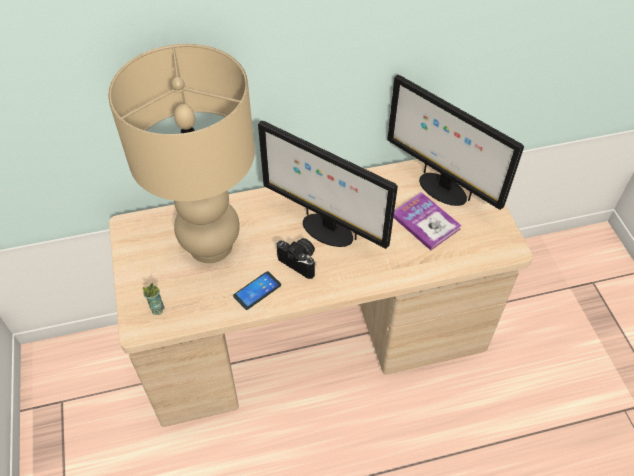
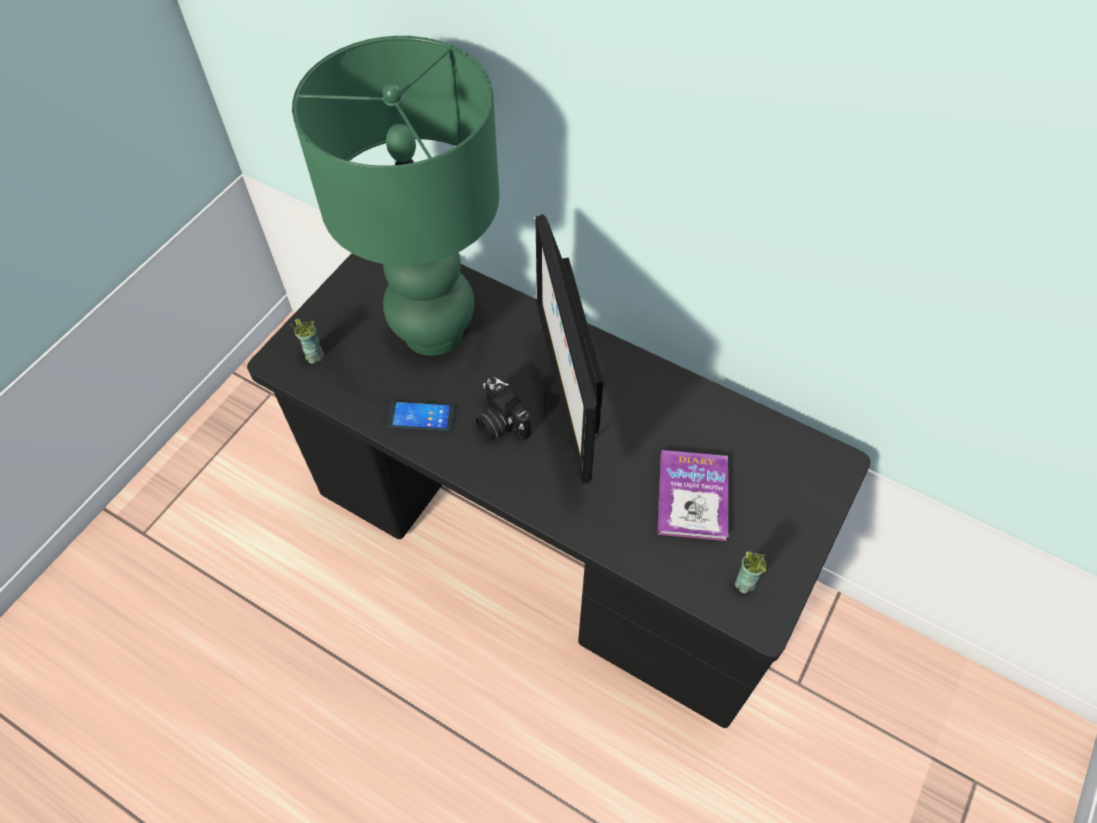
camera: 45 degrees right, 5 degrees up
beige table lamp [108,44,255,263] -> green table lamp [292,36,499,356]
beige desk [109,159,533,427] -> black desk [247,253,870,728]
camera [277,238,316,279] -> camera turned 150 degrees clockwise [476,376,531,441]
monitor [387,75,524,210] -> none
none -> cup [735,551,766,594]

